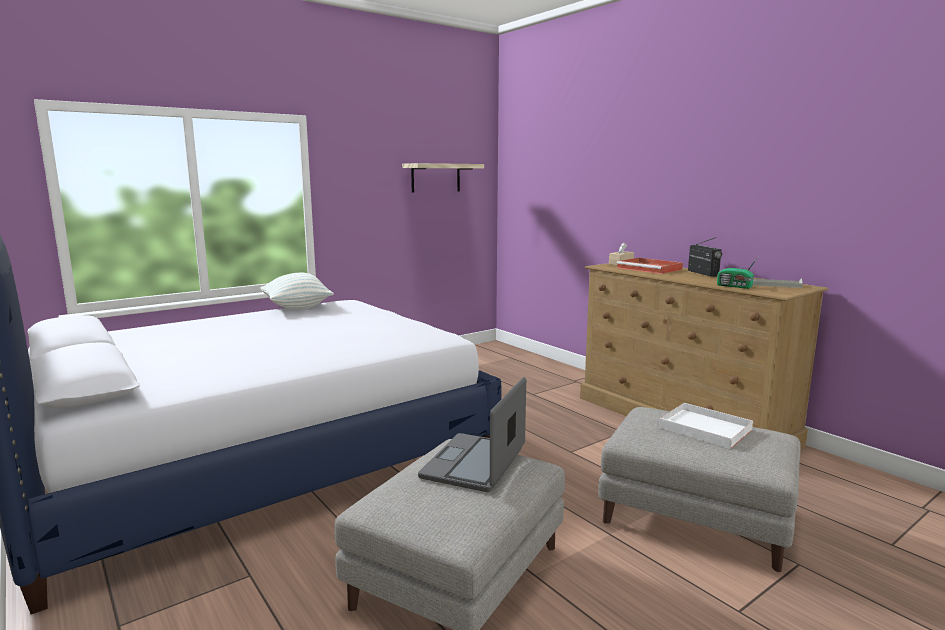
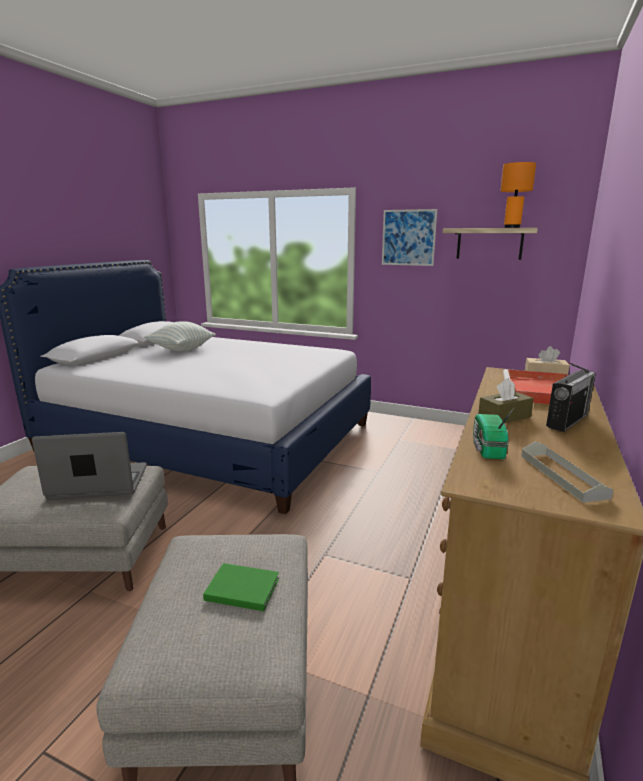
camera: 60 degrees right, 5 degrees up
pillow [260,273,334,309] -> pillow moved to [145,321,216,351]
white tray [659,403,753,449] -> green book [203,563,279,611]
none -> picture [382,209,437,266]
none -> brown tissue box [478,378,534,423]
none -> orange table lamp [501,162,536,228]

